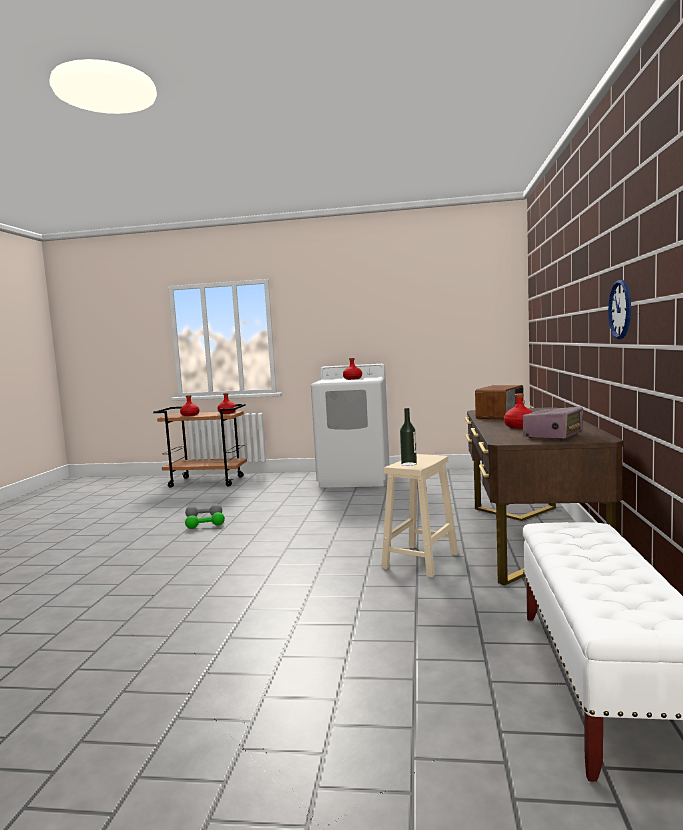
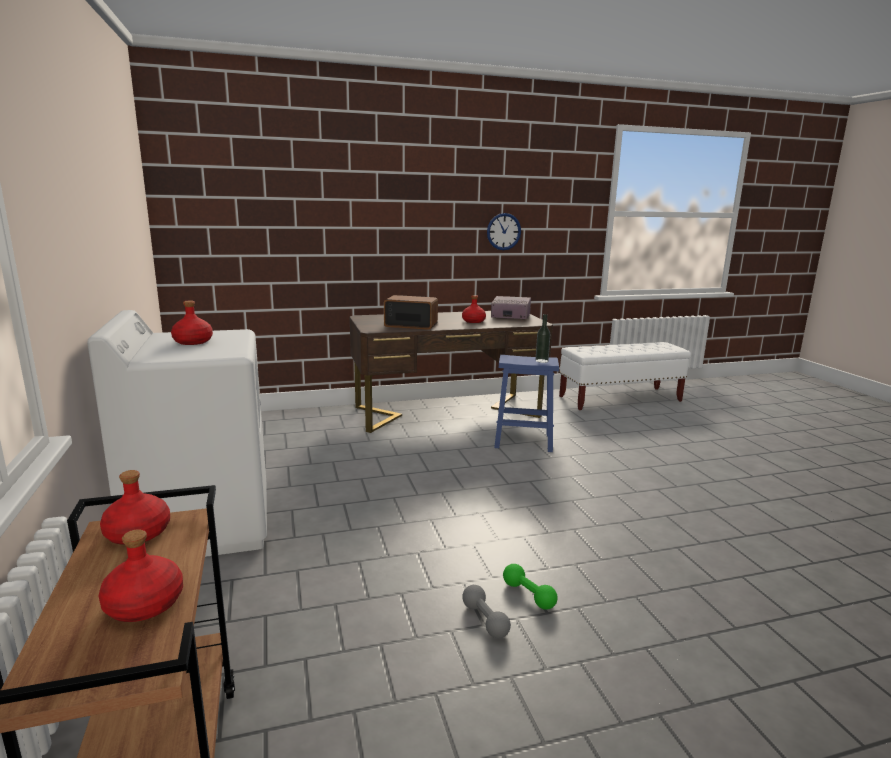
camera: 115 degrees left, 10 degrees up
beige stool [381,454,458,578] -> blue stool [494,355,559,452]

